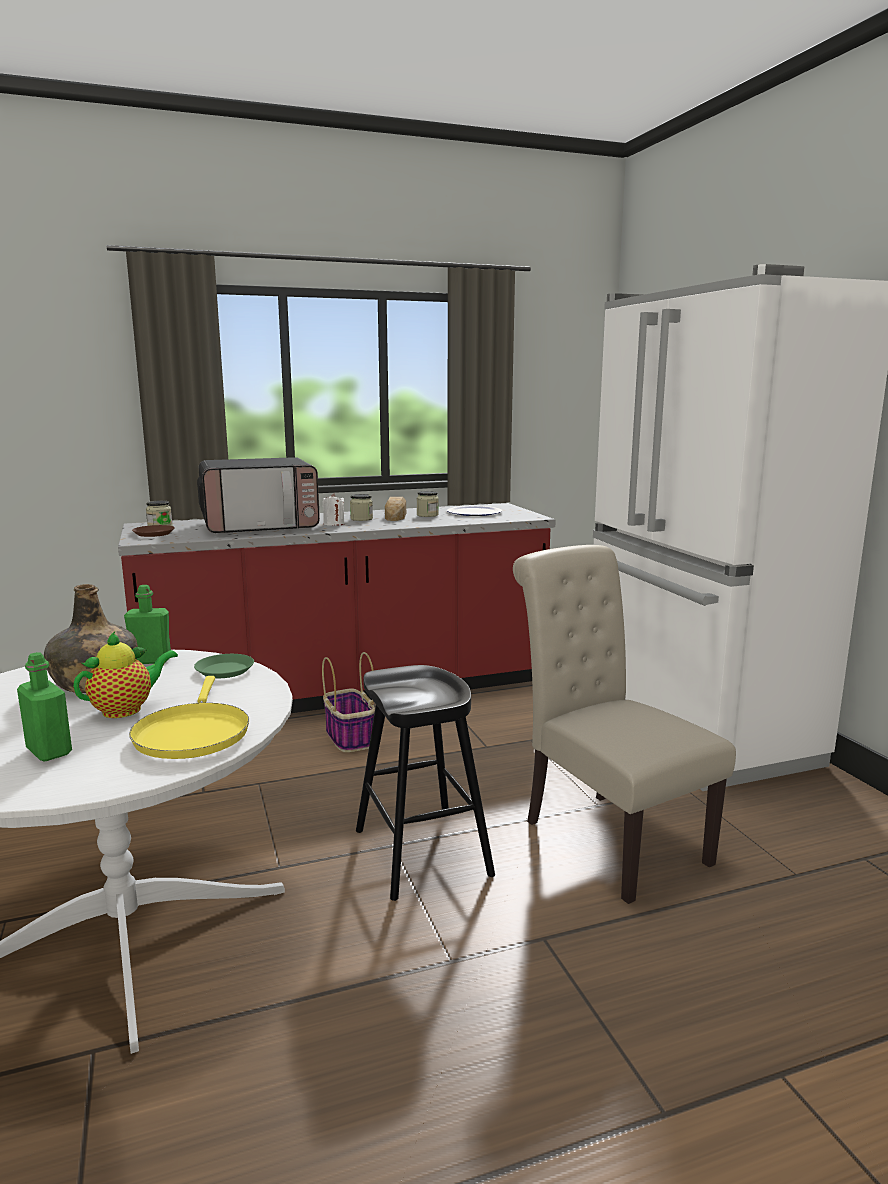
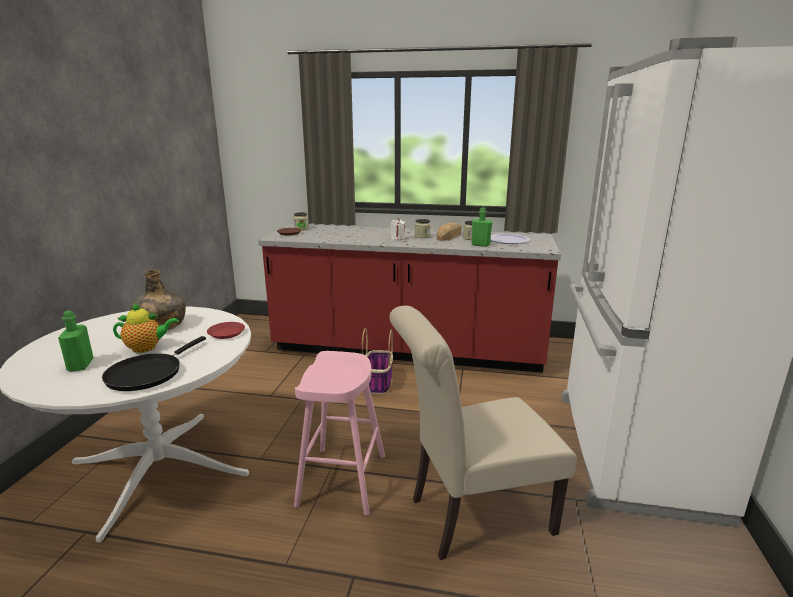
camera: 30 degrees right, 5 degrees up
green bottle [124,585,171,664] -> green bottle moved to [472,207,493,247]
yellow frying pan [129,676,249,759] -> black frying pan [102,336,206,391]
green plate [194,654,254,678] -> red plate [207,322,245,339]
microwave [197,457,320,533] -> none
black stool [356,665,495,901] -> pink stool [294,351,385,516]
beige chair [513,545,736,904] -> beige chair turned 105 degrees counterclockwise [389,306,577,560]

